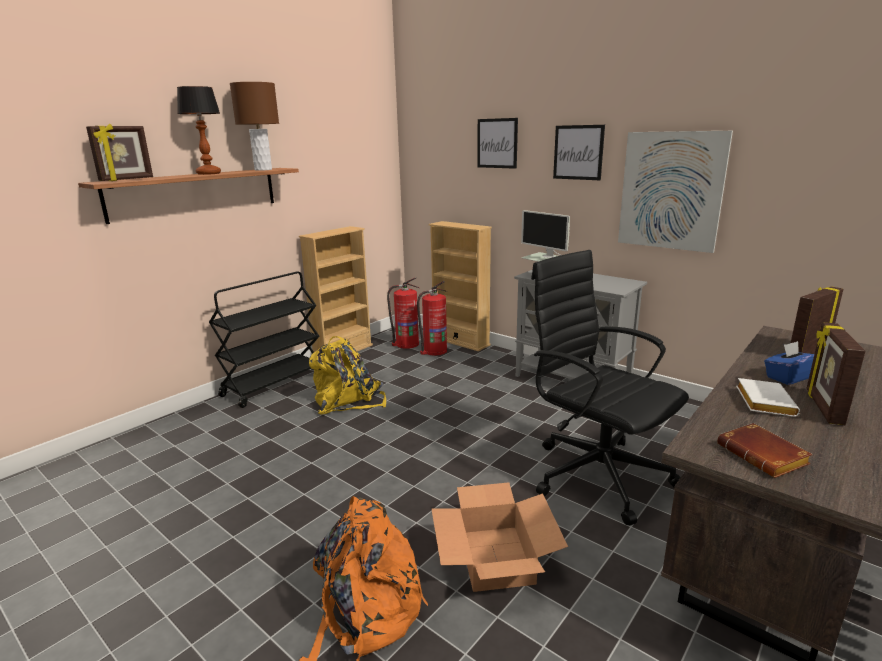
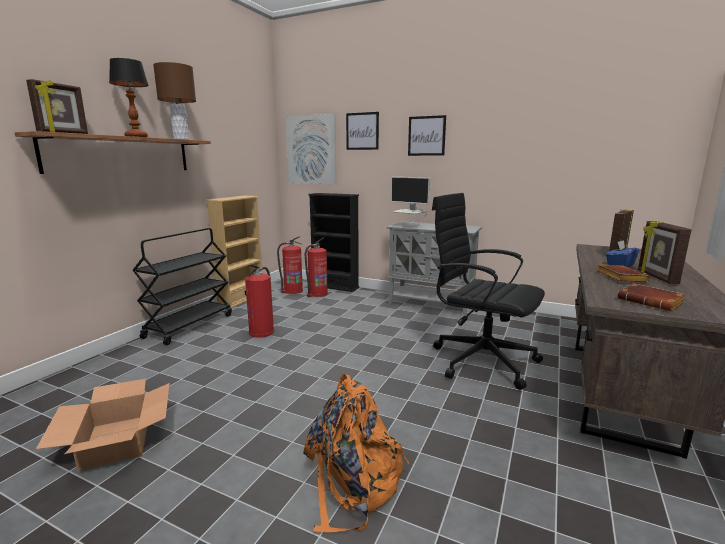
camera: 15 degrees left, 5 degrees down
yellow backpack [309,336,386,415] -> fire extinguisher [245,265,274,338]
beige bookcase [429,221,492,351] -> black bookcase [308,193,359,292]
cardboard box [431,482,568,592] -> cardboard box moved to [36,379,170,471]
picture [618,131,733,253] -> picture moved to [285,114,336,184]
white book [736,378,800,417] -> brown book [596,264,650,282]

